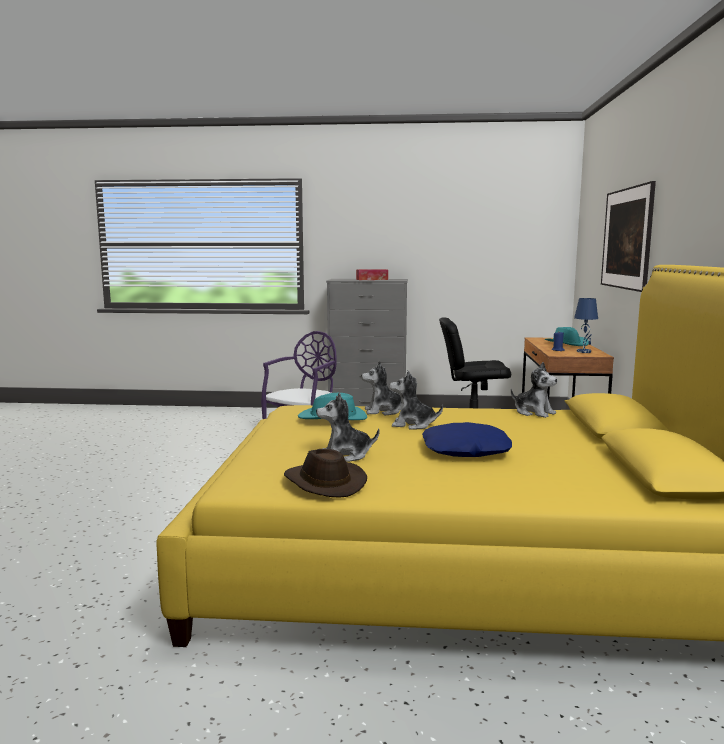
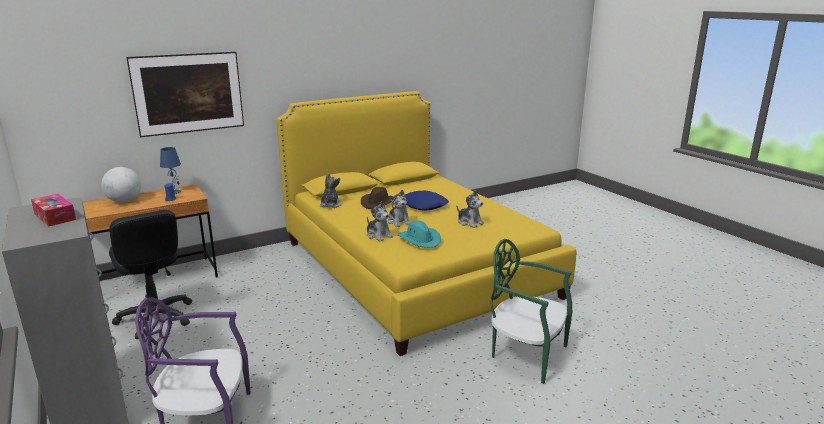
camera: 125 degrees left, 10 degrees up
brown hat [284,449,367,498] -> brown hat moved to [361,187,391,209]
turquoise hat [545,327,589,346] -> globe [101,167,141,203]
none -> green chair [490,239,573,384]

